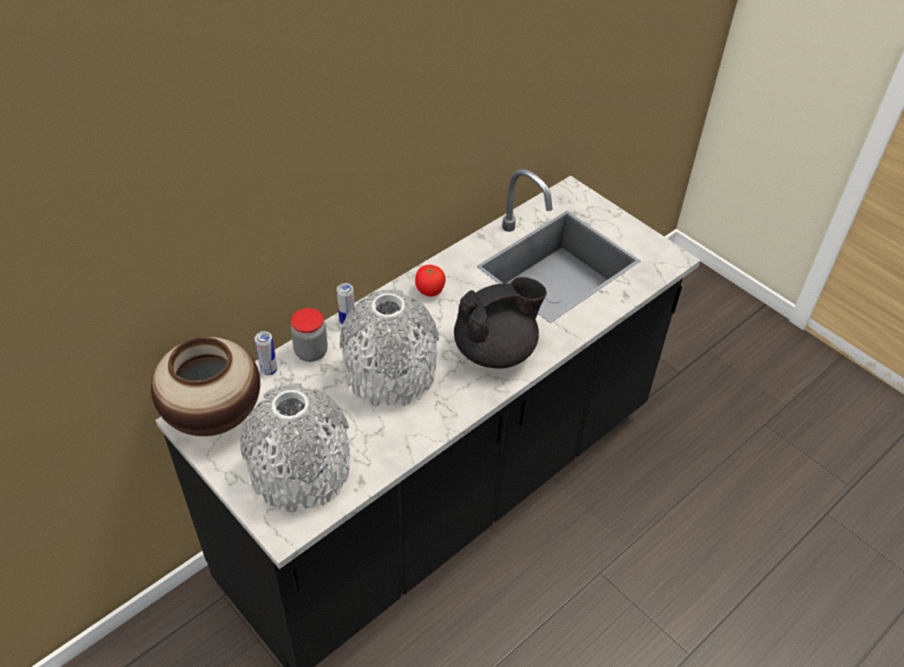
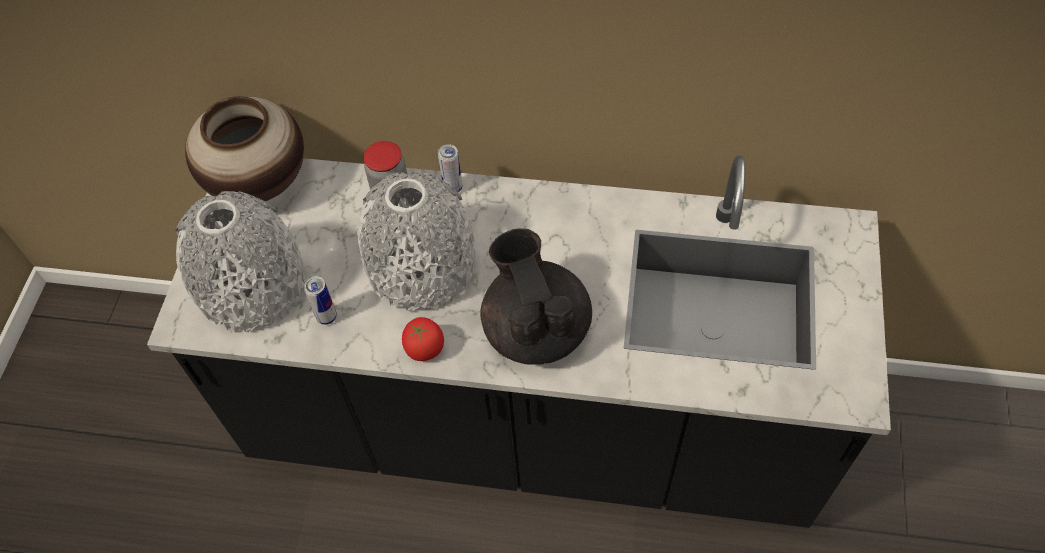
camera: 55 degrees right, 10 degrees up
can [254,331,277,375] -> can moved to [303,276,337,325]
tomato [415,265,446,296] -> tomato moved to [402,317,444,361]
black teapot [454,277,547,369] -> black teapot turned 135 degrees counterclockwise [480,228,592,365]

